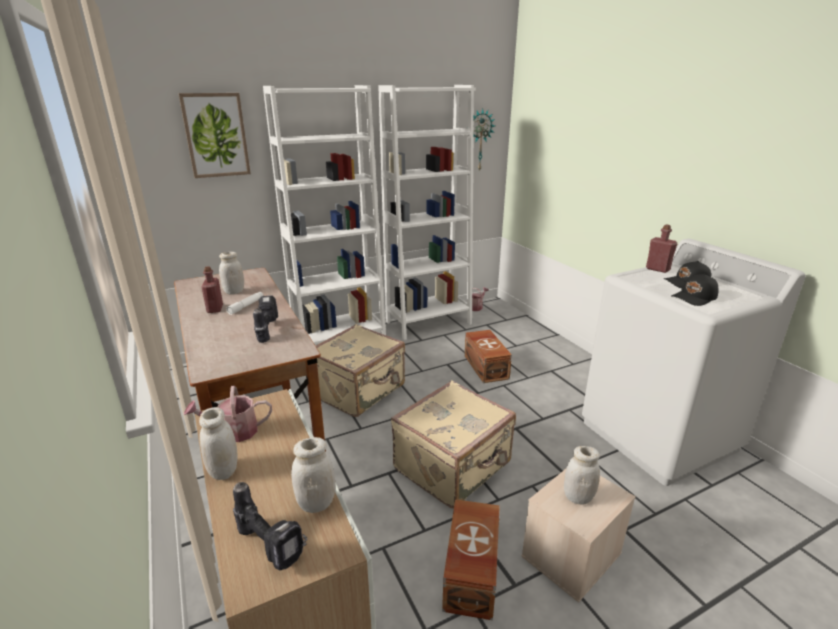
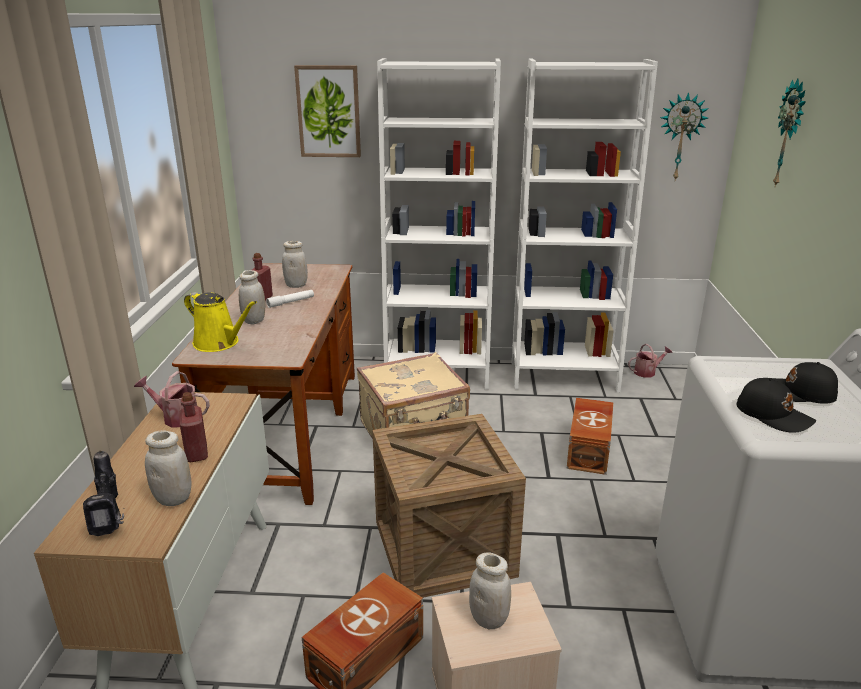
camera: 30 degrees right, 0 degrees up
white jar [199,407,238,480] -> white jar moved to [239,270,266,325]
power drill [253,295,278,343] -> none
beige suitcase [391,380,516,508] -> crate [372,414,526,598]
red bottle [646,224,678,273] -> red bottle moved to [179,392,208,462]
black cap [672,274,718,306] -> black cap turned 135 degrees counterclockwise [736,378,816,433]
none -> yellow watering can [184,292,257,352]
none -> wall clock [773,79,806,186]

